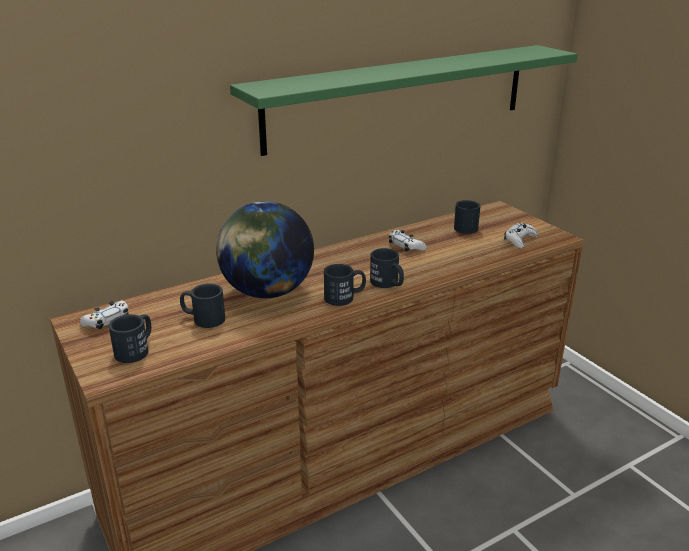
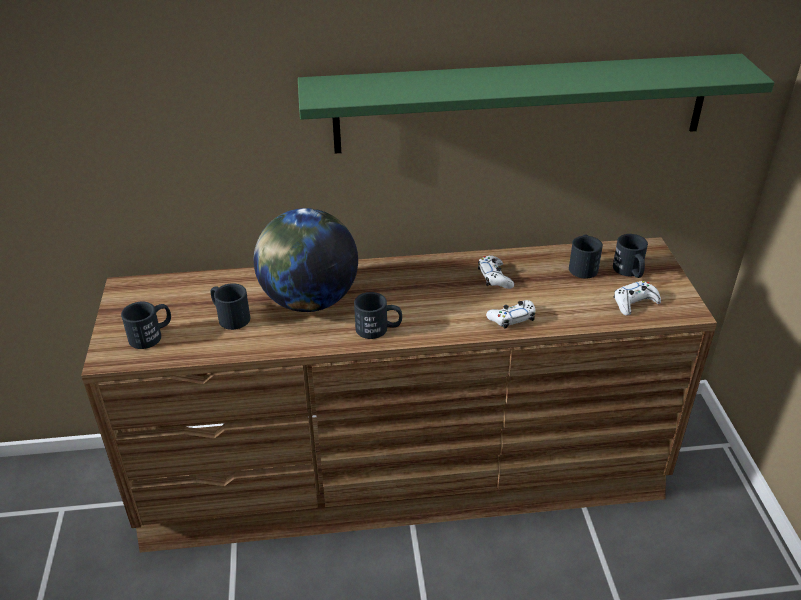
camera: 25 degrees right, 10 degrees up
white game controller [80,301,129,330] -> white game controller moved to [486,300,536,329]
black mug [370,248,404,288] -> black mug moved to [613,234,648,278]

